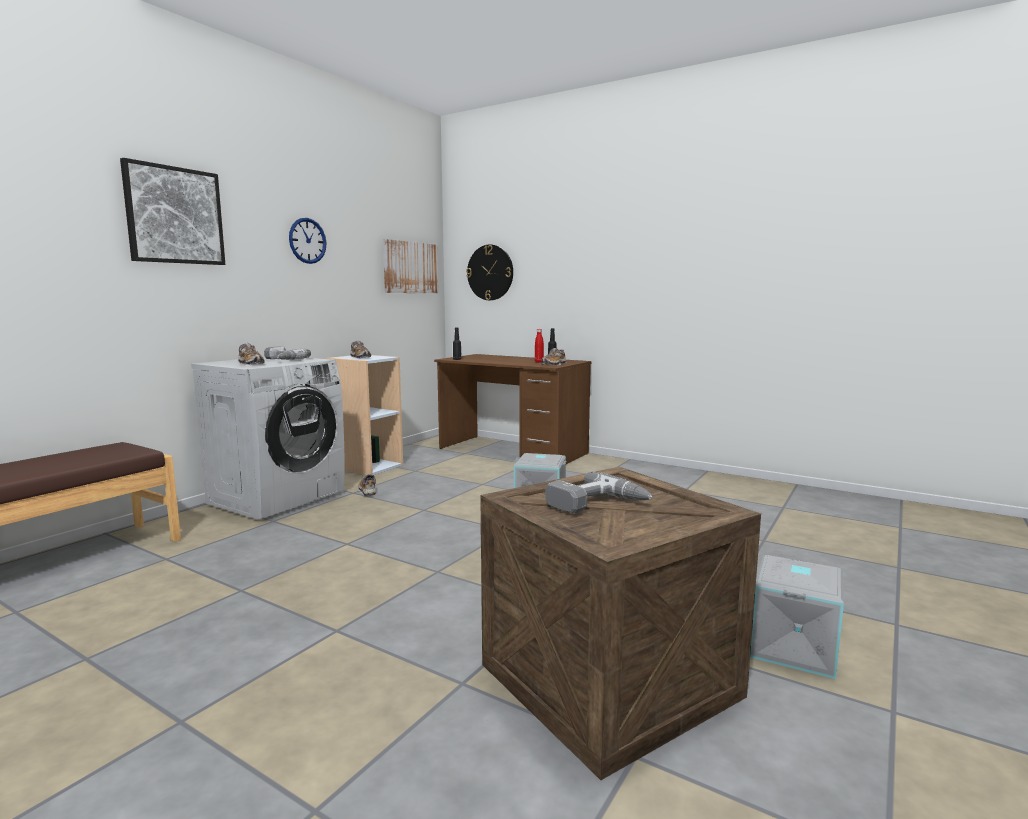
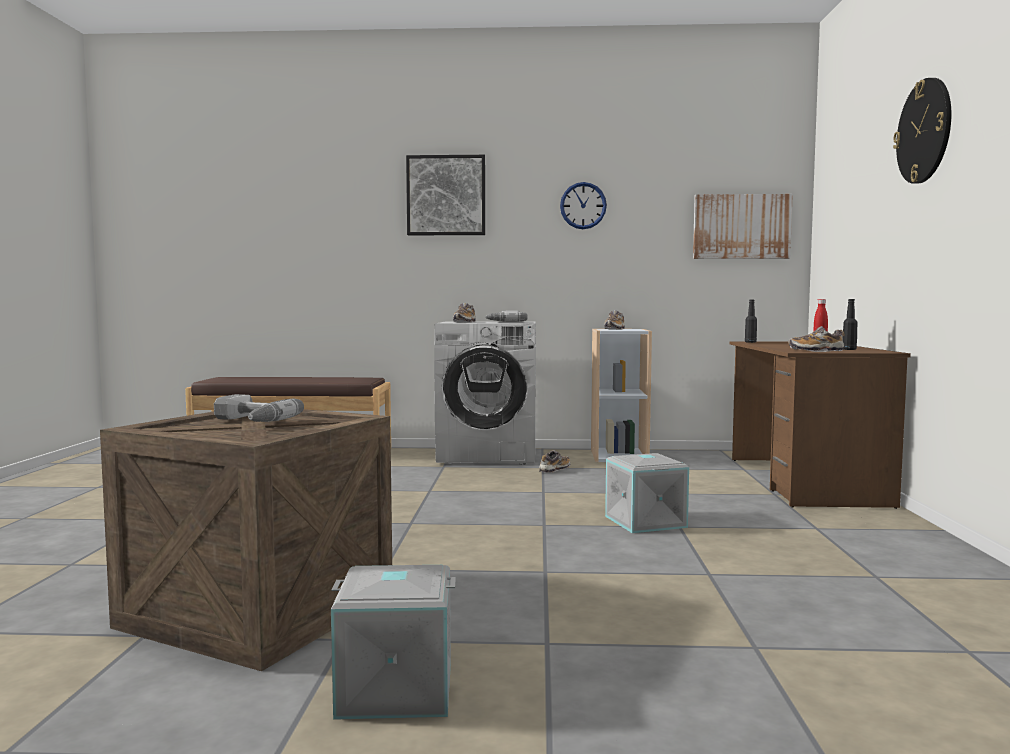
camera: 60 degrees right, 5 degrees down
wall clock [466,244,513,300] -> wall clock moved to [893,78,951,184]

